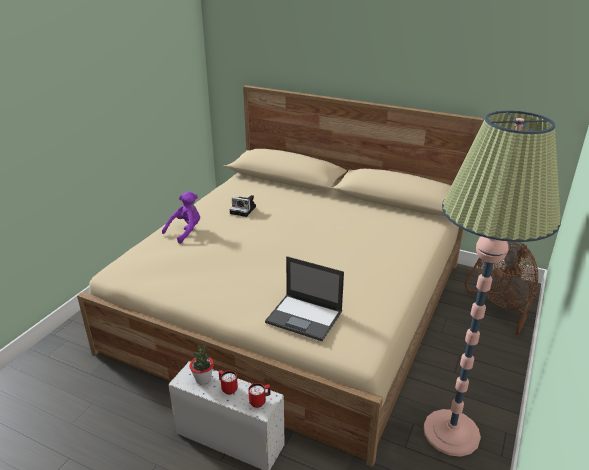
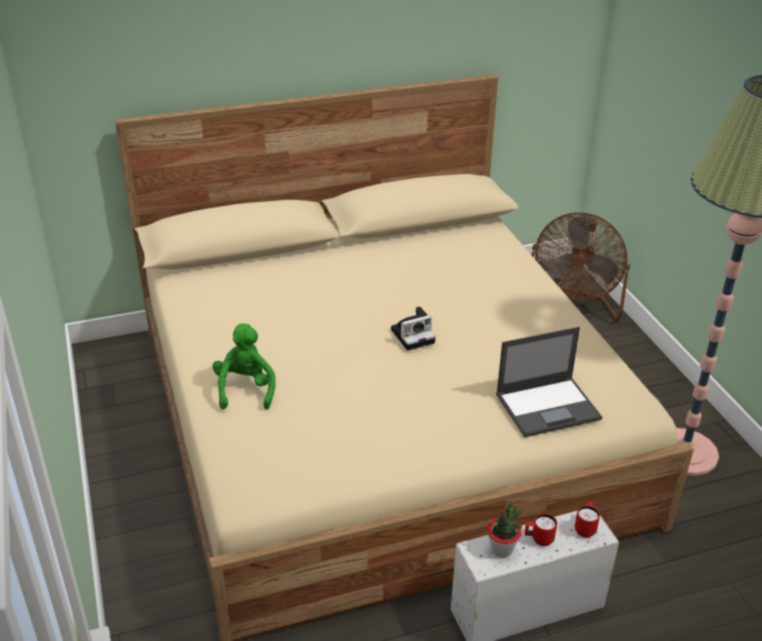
camera: 45 degrees left, 5 degrees up
purple plush toy [162,191,200,244] -> green plush toy [212,323,276,409]
camera [230,195,256,217] -> camera moved to [391,307,436,351]

